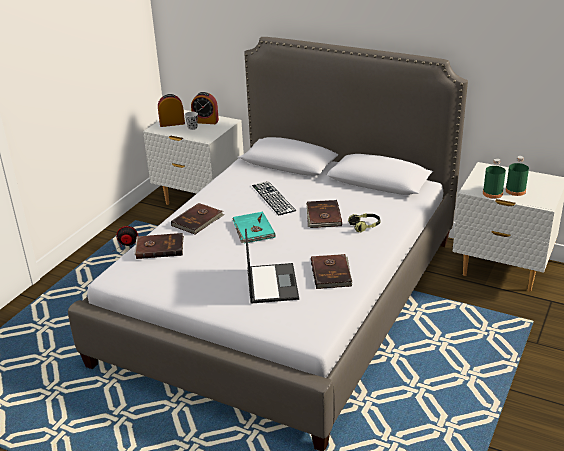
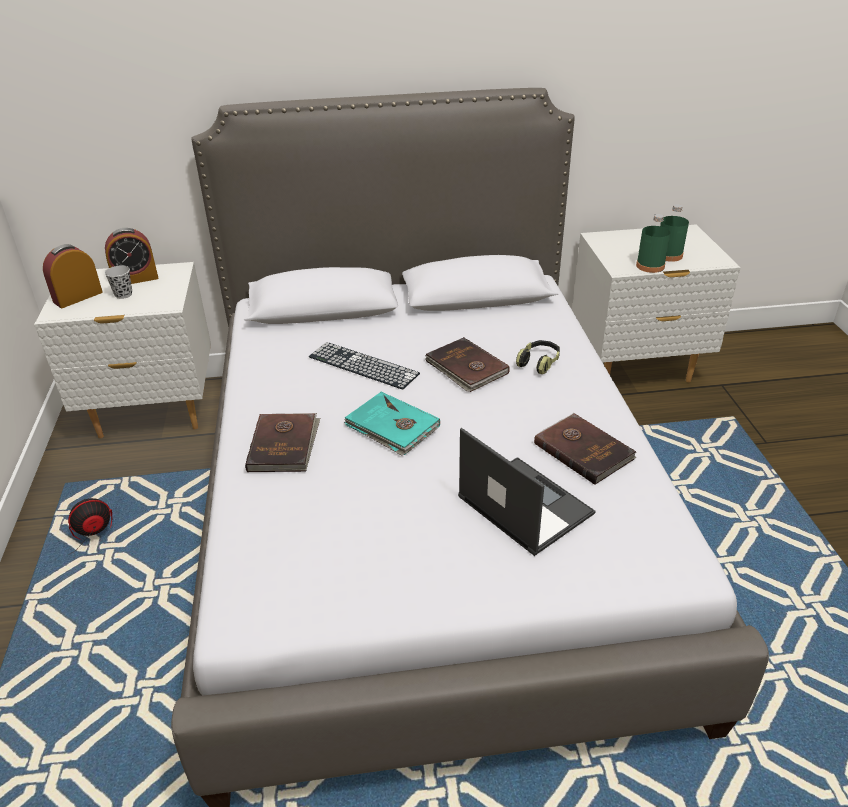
camera: 35 degrees left, 5 degrees up
brown book [134,233,184,259] -> none

